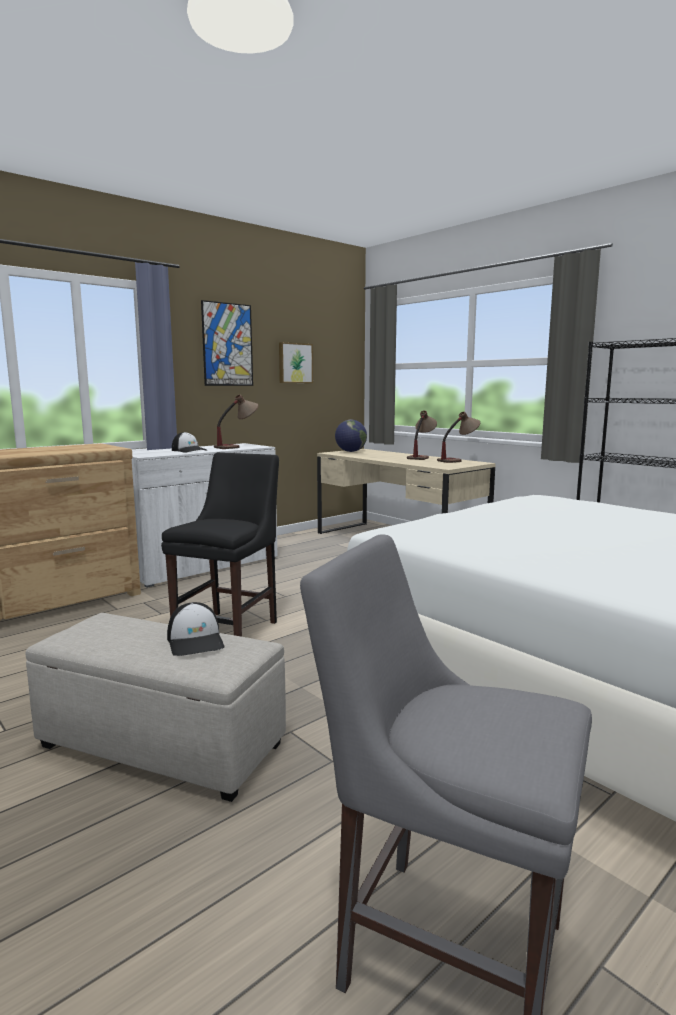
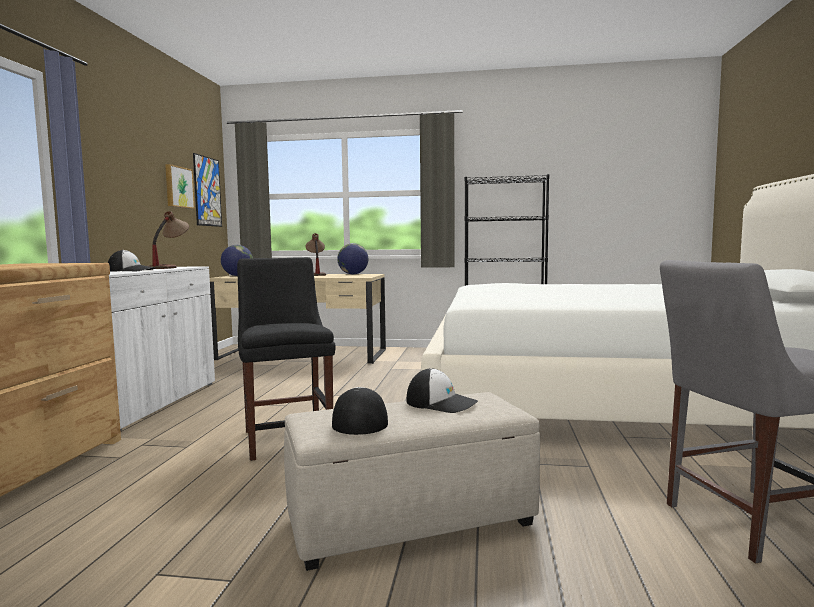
camera: 40 degrees left, 5 degrees down
picture [201,300,253,386] -> picture moved to [193,153,222,227]
table lamp [437,412,480,463] -> globe [337,243,368,274]
none -> cap [332,387,388,435]

